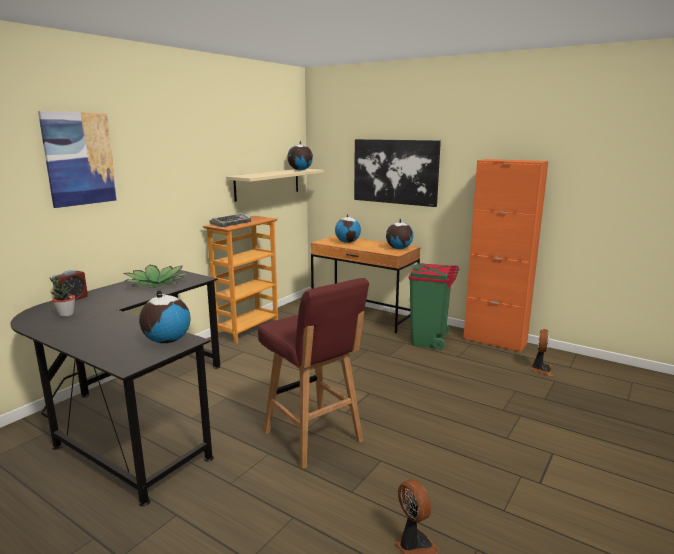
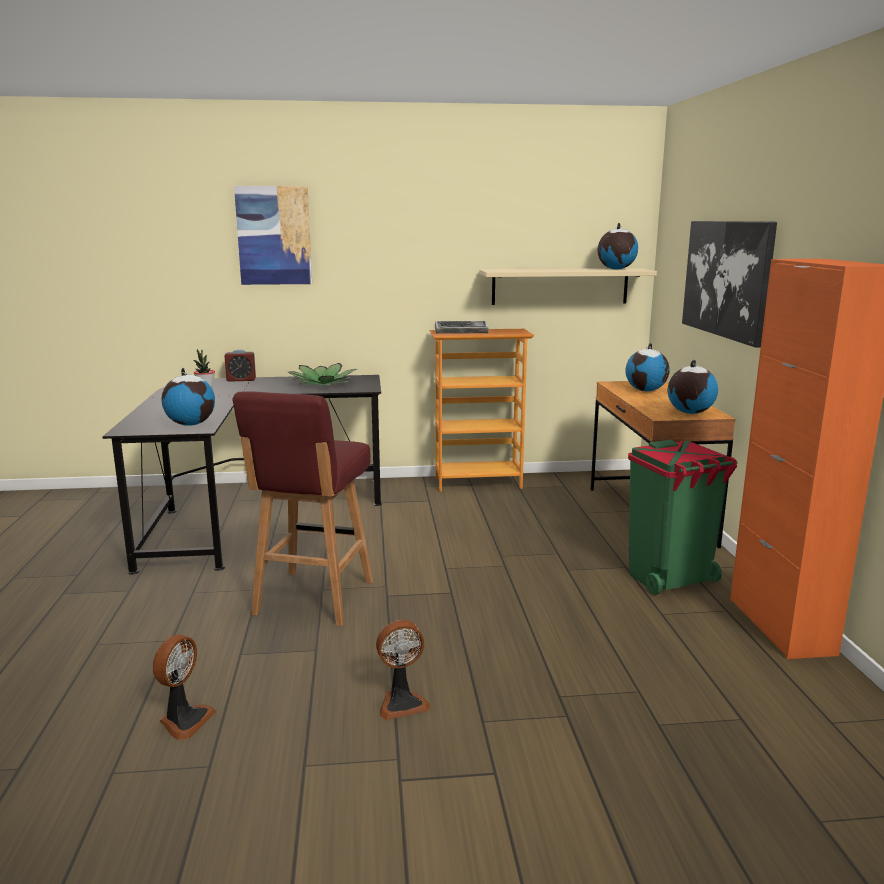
camera: 50 degrees right, 0 degrees up
fan [531,329,553,376] -> fan moved to [376,620,431,720]

